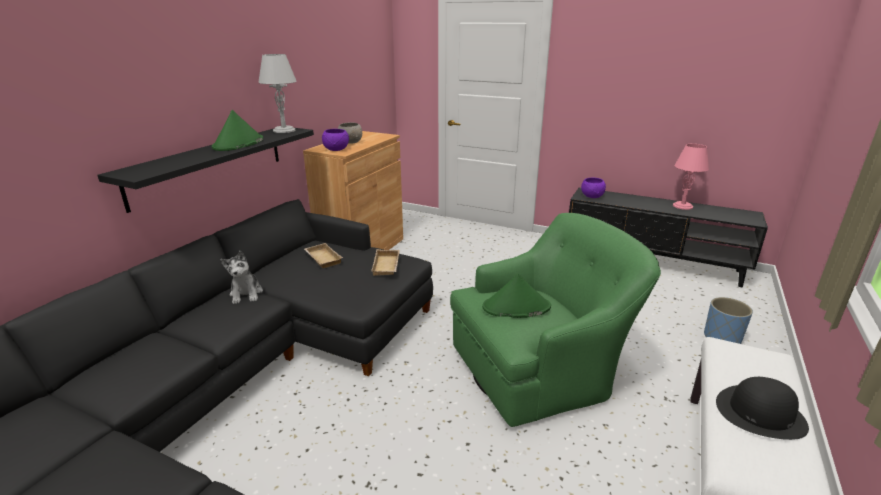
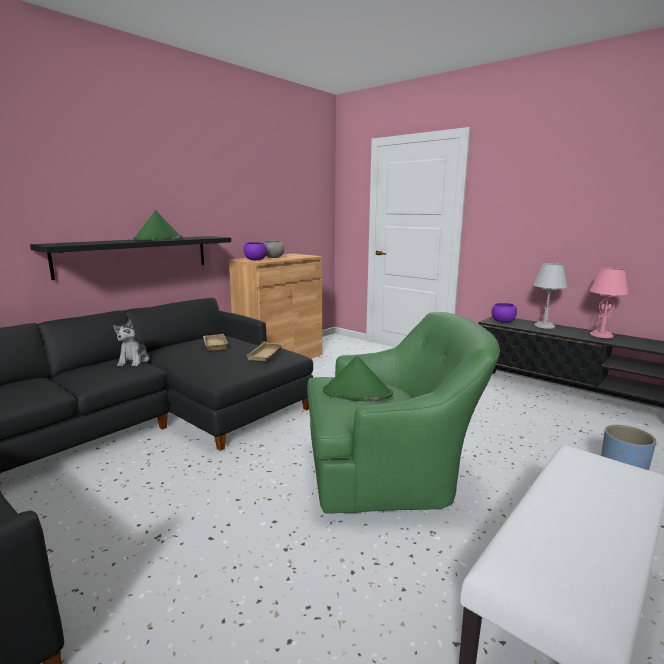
camera: 15 degrees right, 10 degrees down
grey table lamp [258,54,297,133] -> grey table lamp moved to [533,263,567,329]
black hat [716,377,809,440] -> none

